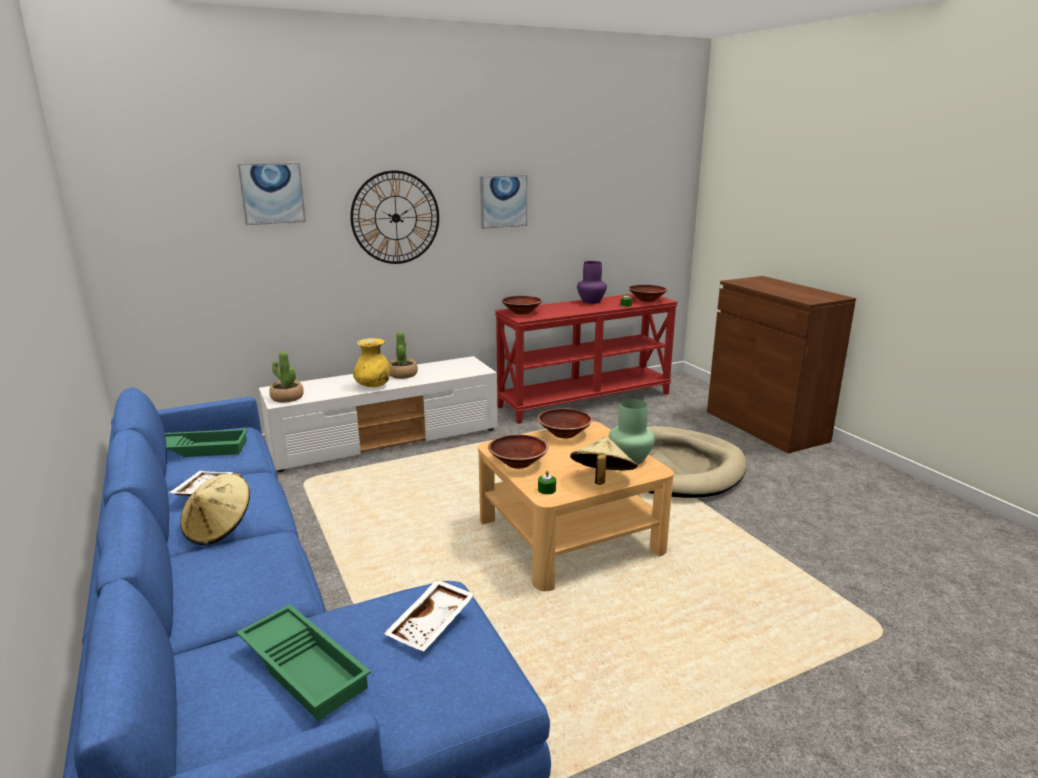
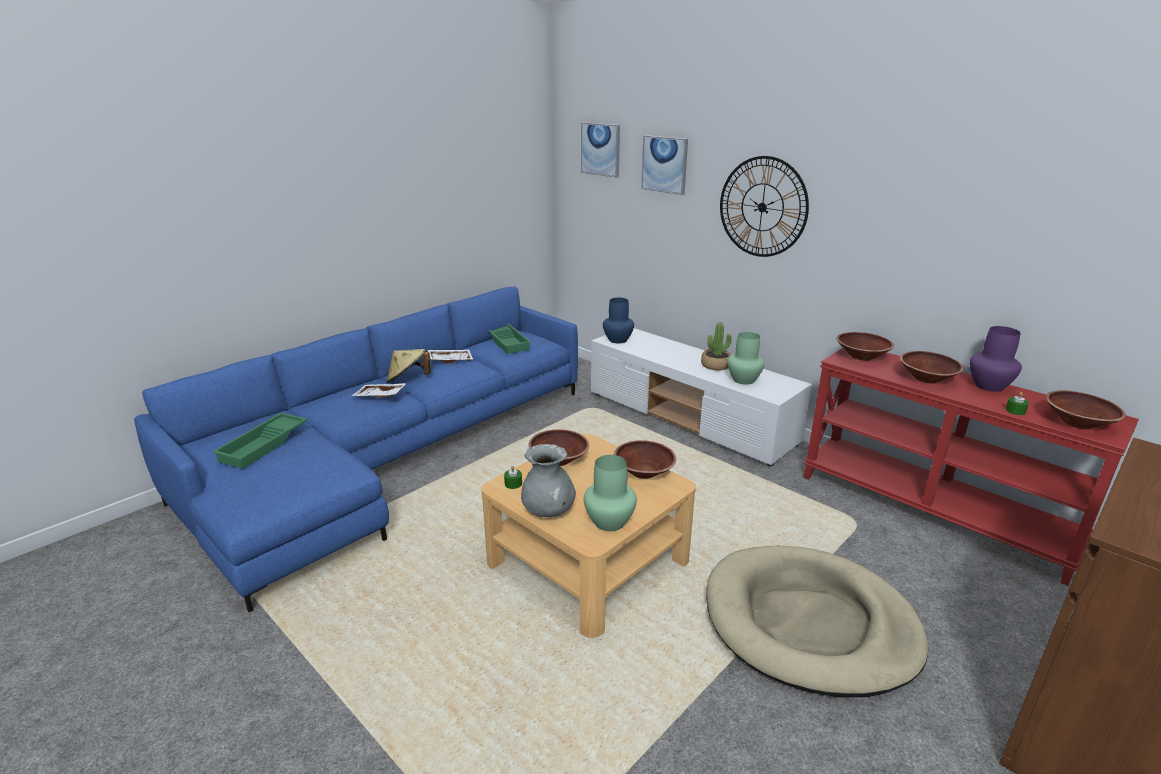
camera: 70 degrees right, 5 degrees up
potted plant [269,351,304,403] -> blue vase [603,298,634,343]
yellow vase [353,338,390,387] -> none
white tray [384,579,475,652] -> white tray moved to [352,383,407,397]
picture [480,175,527,229] -> picture moved to [581,122,620,178]
beige hat [570,436,638,485] -> grey vase [521,444,576,517]
none -> green vase [727,332,765,385]
none -> brown bowl [900,351,964,383]

